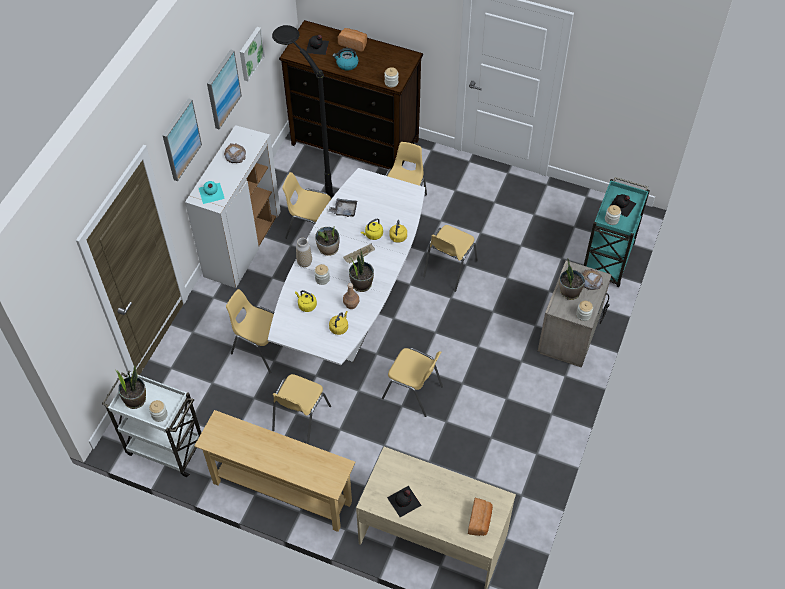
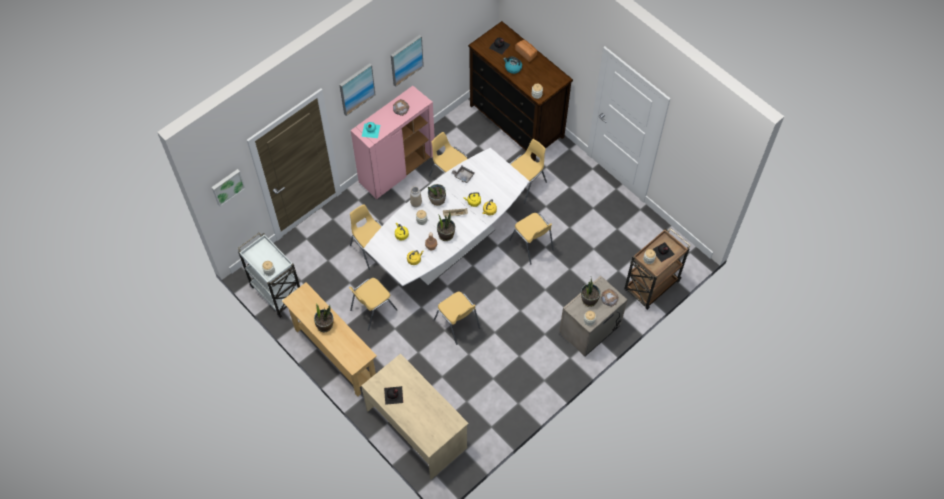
camera: 25 degrees right, 5 degrees up
potted plant [116,365,146,409] -> potted plant moved to [314,303,334,332]
white cabinet [185,125,281,288] -> pink cabinet [351,86,435,199]
picture [240,27,265,81] -> picture moved to [212,169,245,207]
black floor lamp [272,25,335,199] -> none
yellow chair [423,225,478,292] -> yellow chair turned 90 degrees counterclockwise [509,213,554,264]
bread [468,498,493,536] -> none
turquoise cart [584,177,650,287] -> brown cart [624,228,691,310]

